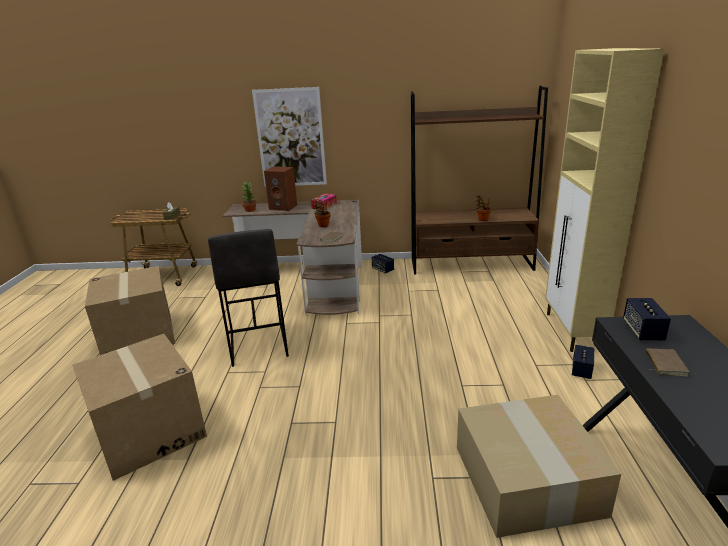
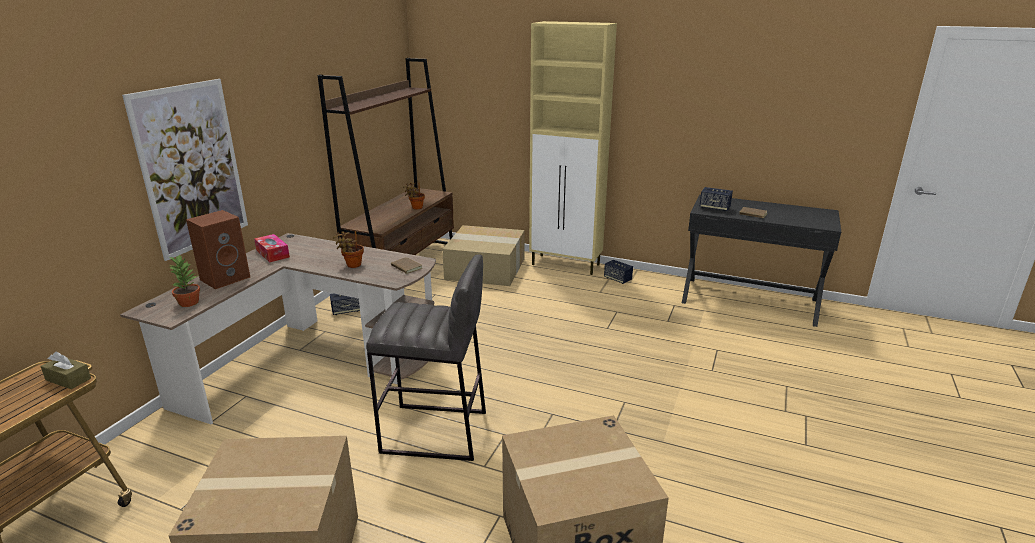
camera: 70 degrees left, 0 degrees up
cardboard box [457,395,621,538] -> cardboard box moved to [442,225,525,286]

